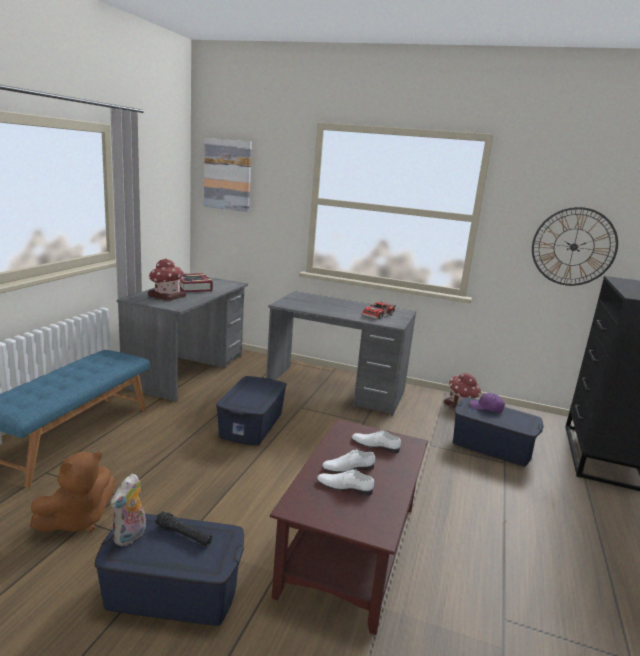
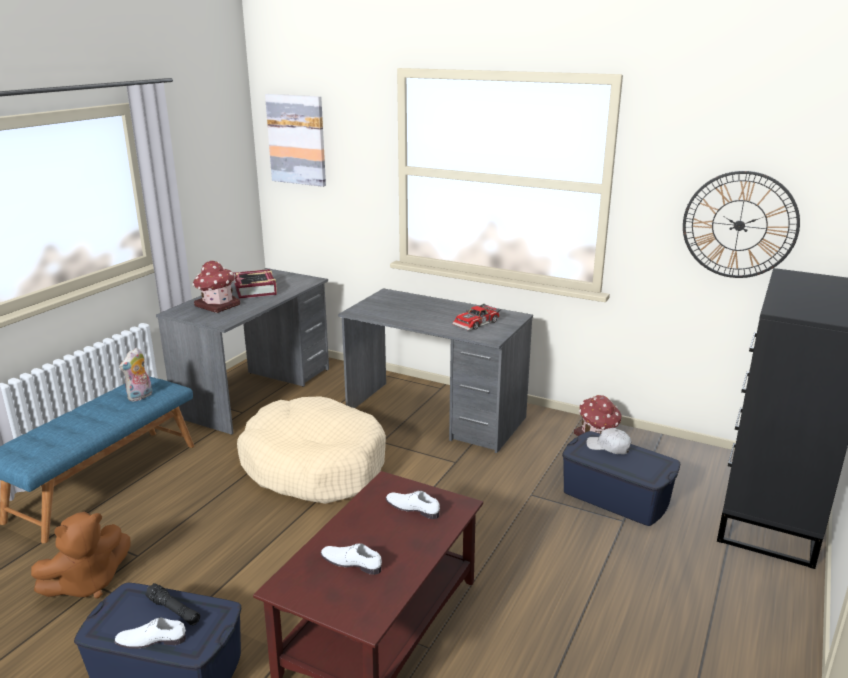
camera: 10 degrees right, 5 degrees up
plush toy [111,474,146,547] -> plush toy moved to [119,348,152,402]
blue storage box [216,376,287,445] -> beige dog bed [237,396,386,504]
white shoe [322,449,375,473] -> white shoe moved to [114,617,186,649]
purple cap [470,393,505,413] -> white cap [587,428,631,454]

